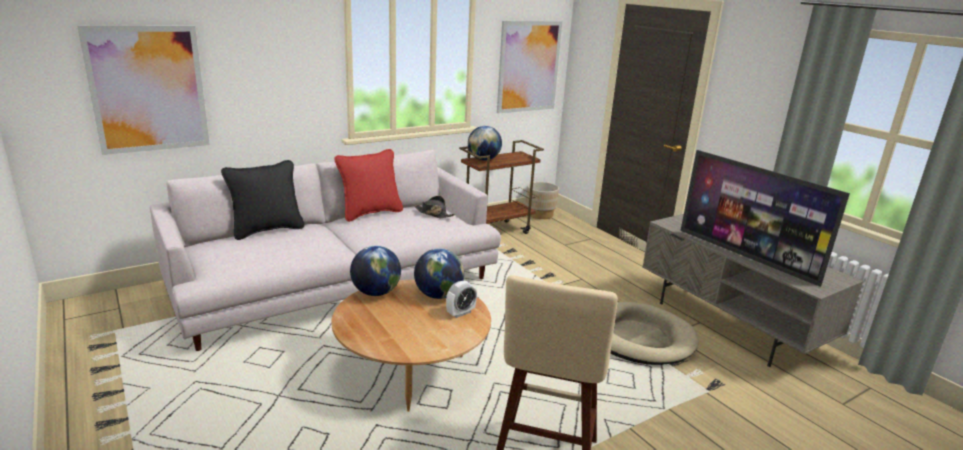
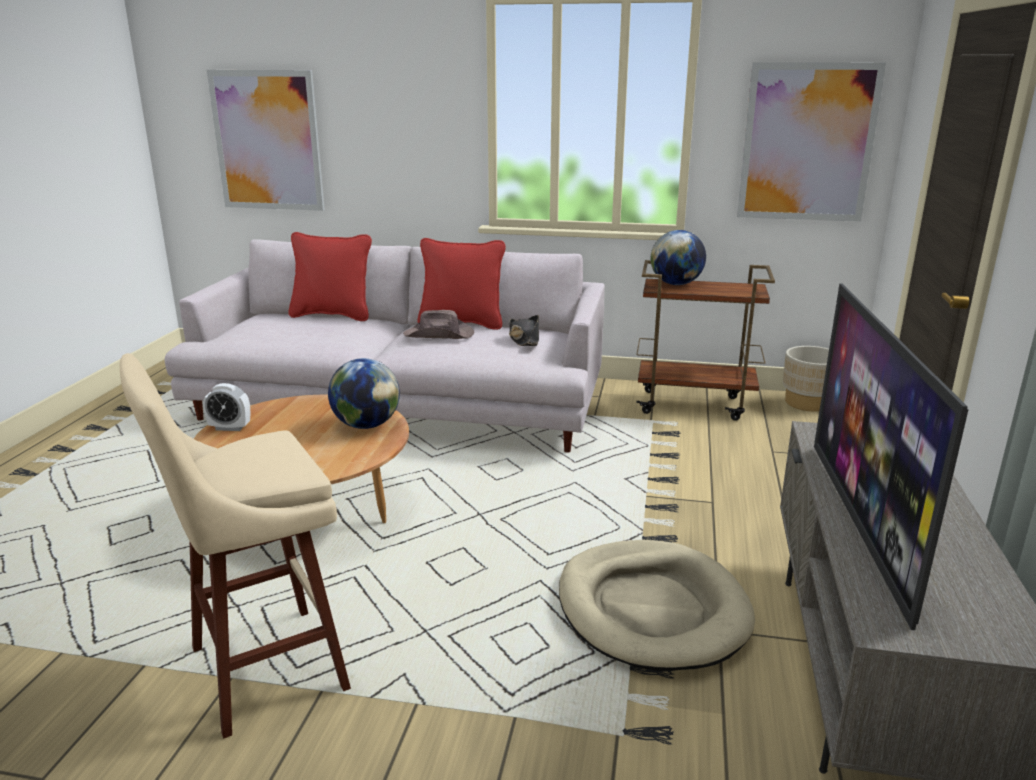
camera: 45 degrees right, 0 degrees up
black pillow [221,160,305,240] -> red pillow [288,232,372,321]
globe [350,246,401,296] -> none
alarm clock [446,281,477,318] -> alarm clock moved to [203,383,250,431]
none -> brown hat [403,310,474,339]

